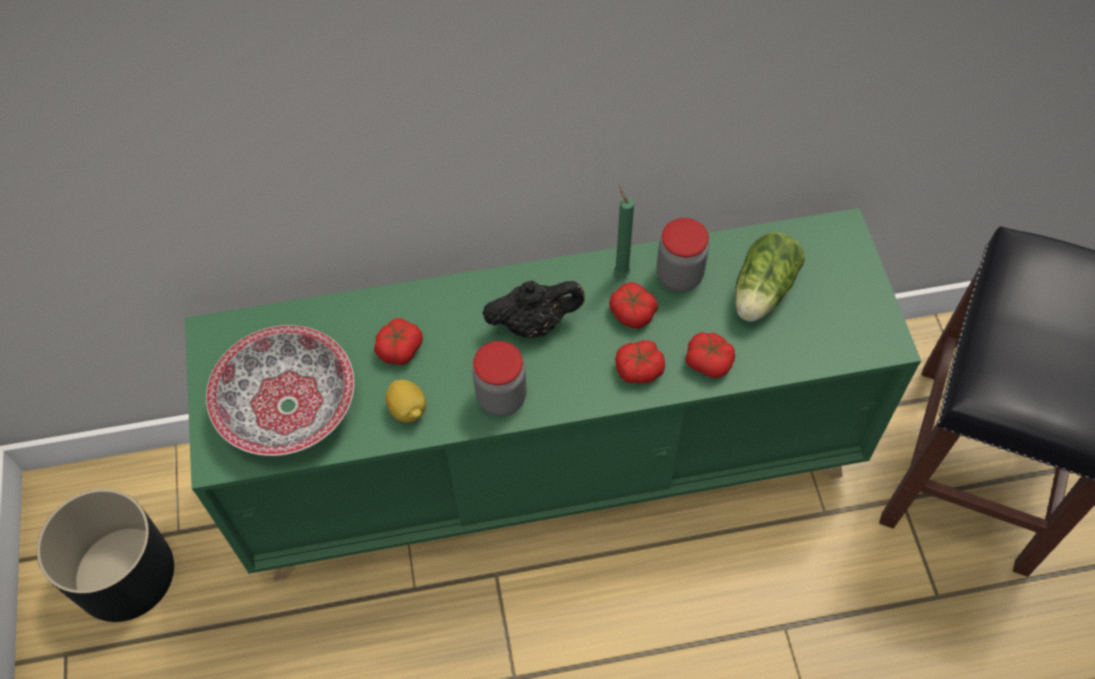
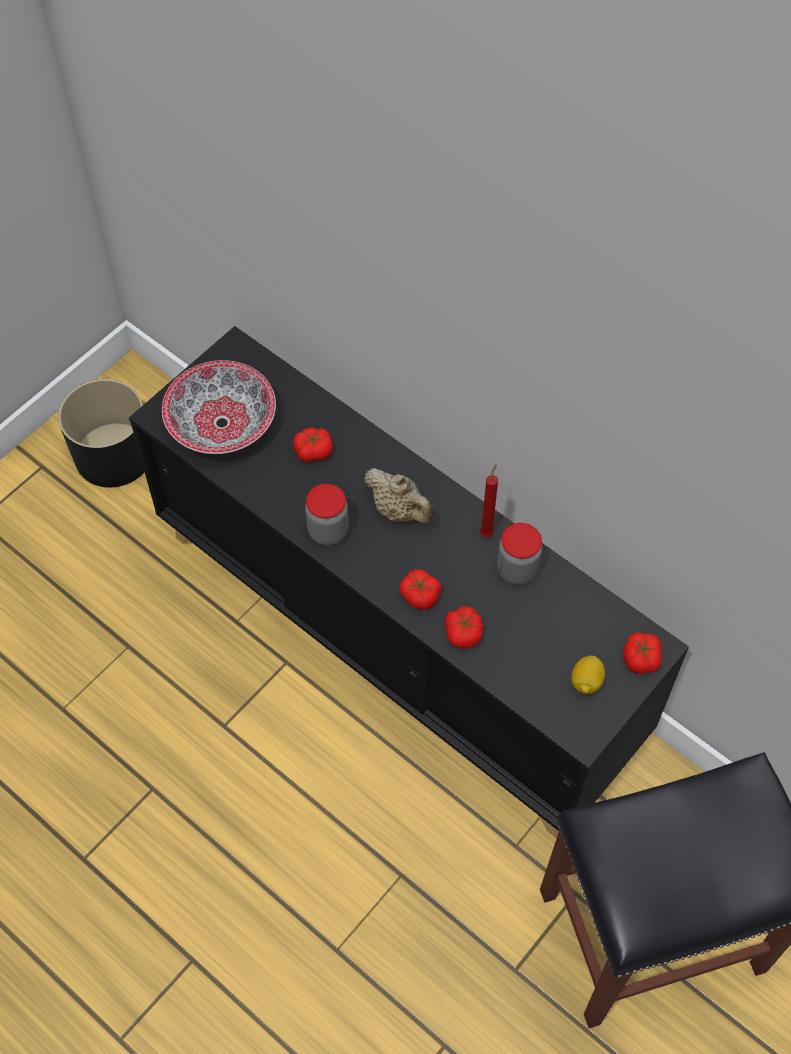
camera: 50 degrees right, 0 degrees up
green cabinet [185,208,921,581] -> black cabinet [129,326,689,839]
lemon [385,380,426,423] -> lemon moved to [571,655,605,694]
black teapot [482,281,585,338] -> beige teapot [364,468,434,524]
tomato [609,282,658,329] -> tomato moved to [623,632,662,674]
green candle [614,184,634,277] -> red candle [480,463,498,538]
lettuce [735,232,805,322] -> none

